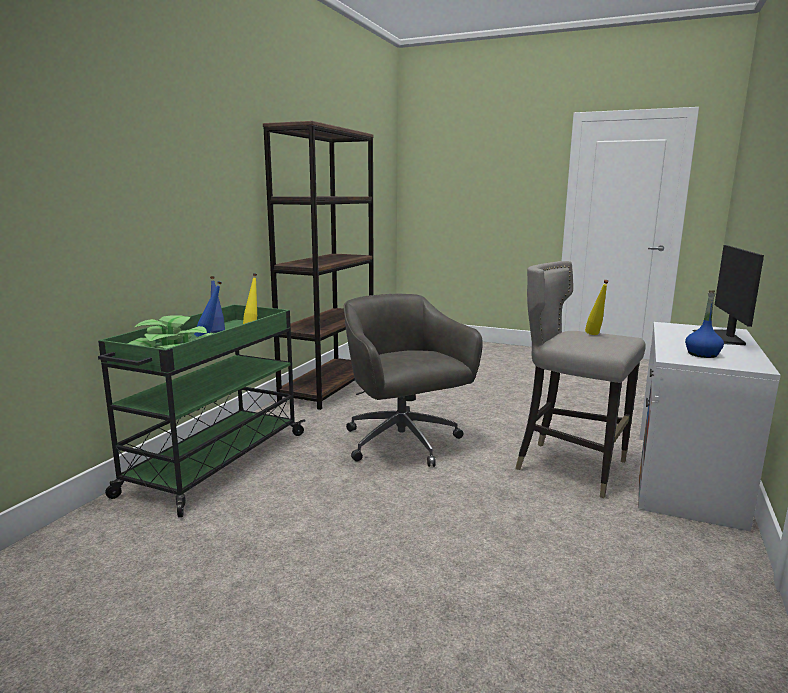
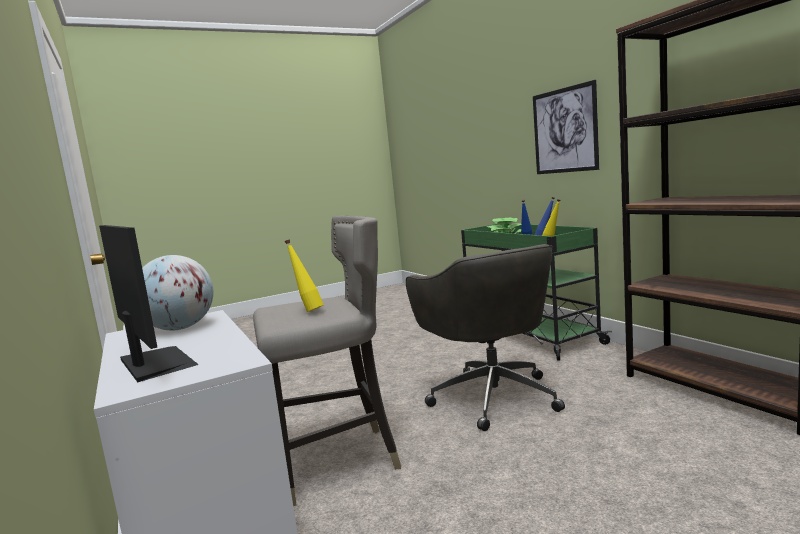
camera: 130 degrees right, 5 degrees down
grey office chair [344,294,483,467] -> grey office chair turned 60 degrees clockwise [406,244,565,431]
blue bottle [685,290,724,358] -> globe [142,255,213,330]
none -> picture [533,80,599,174]

